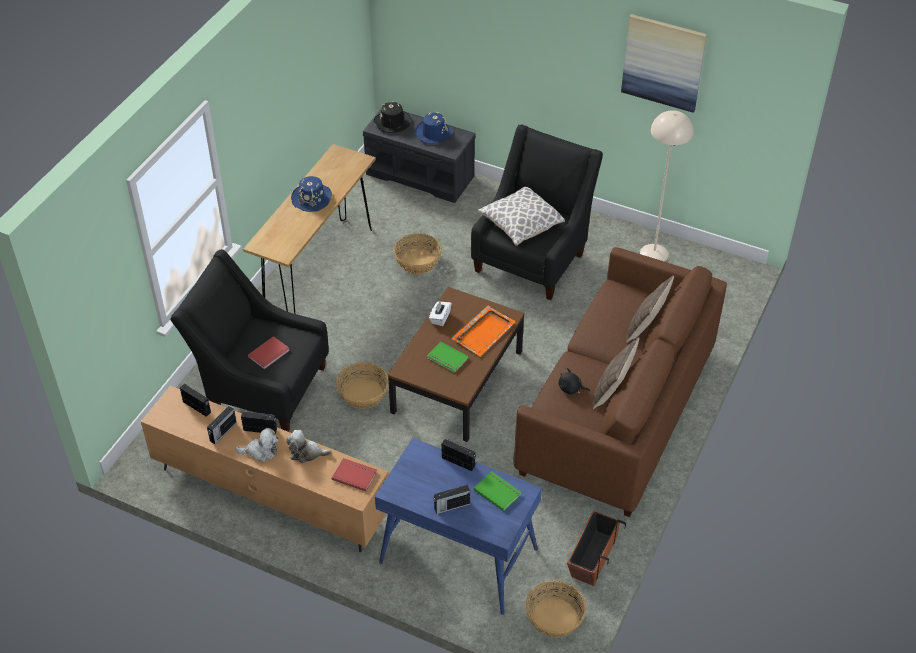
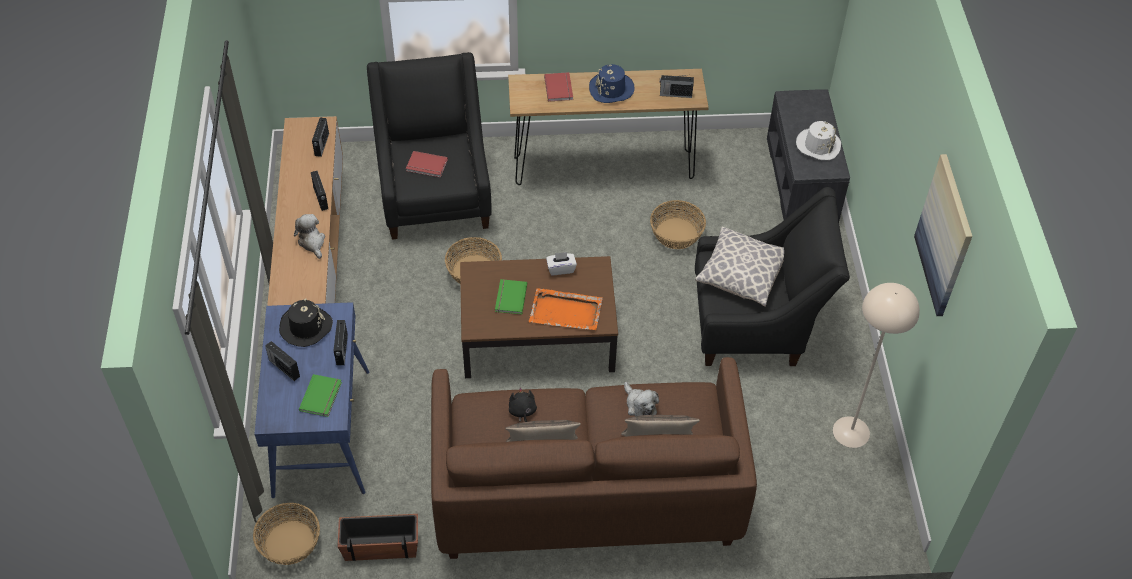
camera: 60 degrees right, 5 degrees up
radio [207,406,237,444] -> radio moved to [660,75,694,98]
plush toy [235,428,278,462] -> plush toy moved to [624,382,659,416]
red book [332,458,377,492] -> red book moved to [544,72,573,102]
black hat [374,101,411,133] -> black hat moved to [279,299,333,347]
blue hat [415,112,453,144] -> white hat [796,121,841,160]

